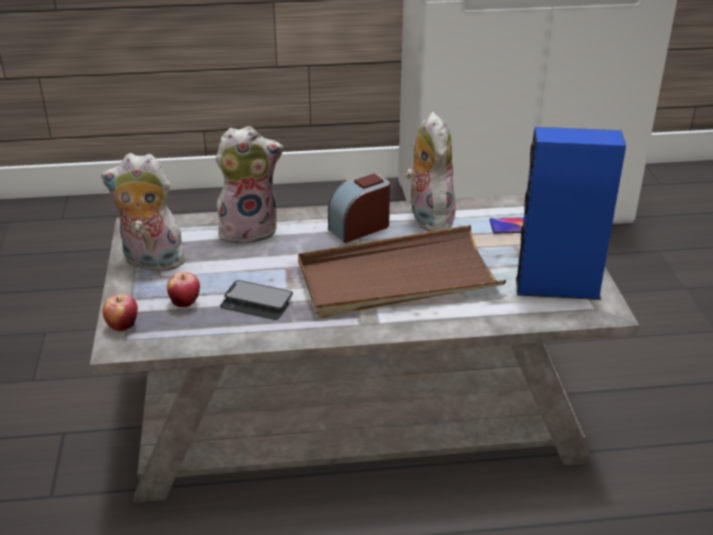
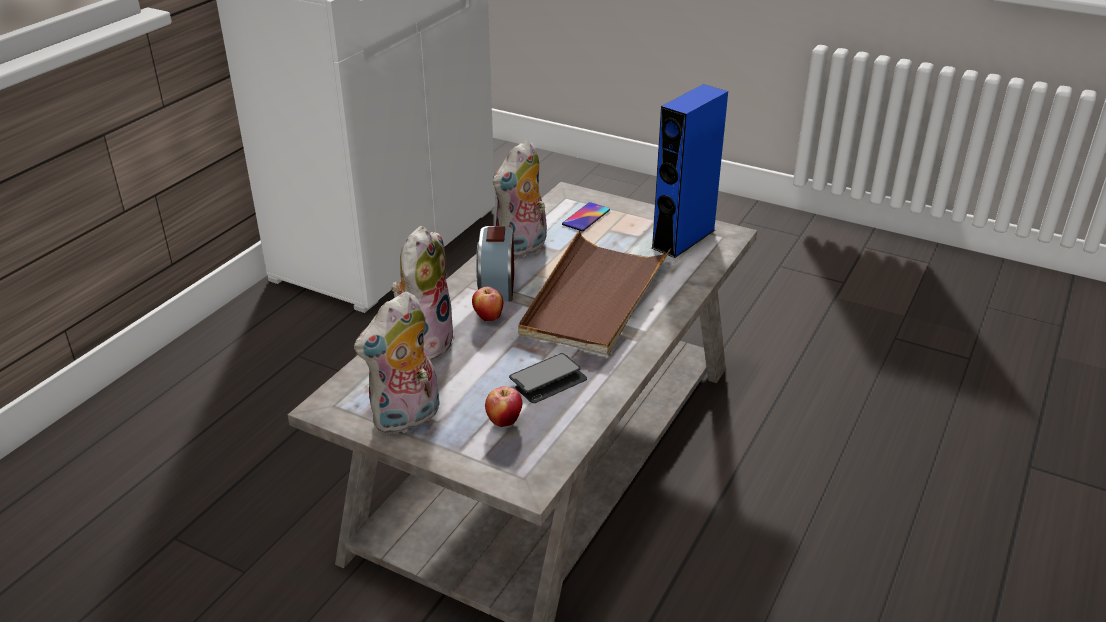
camera: 55 degrees left, 0 degrees up
apple [103,294,138,331] -> apple moved to [472,287,503,322]
plush toy [405,112,456,231] -> plush toy turned 75 degrees counterclockwise [493,140,547,258]

